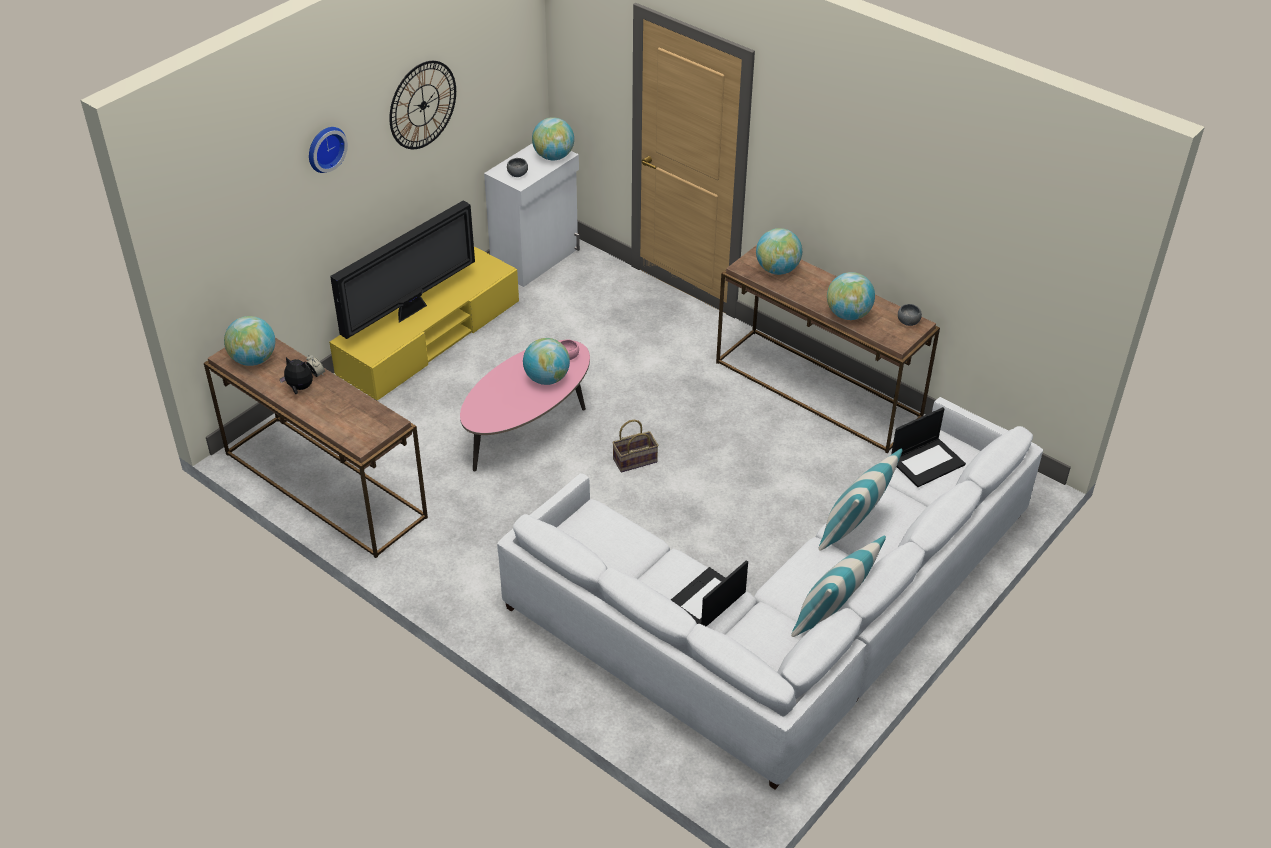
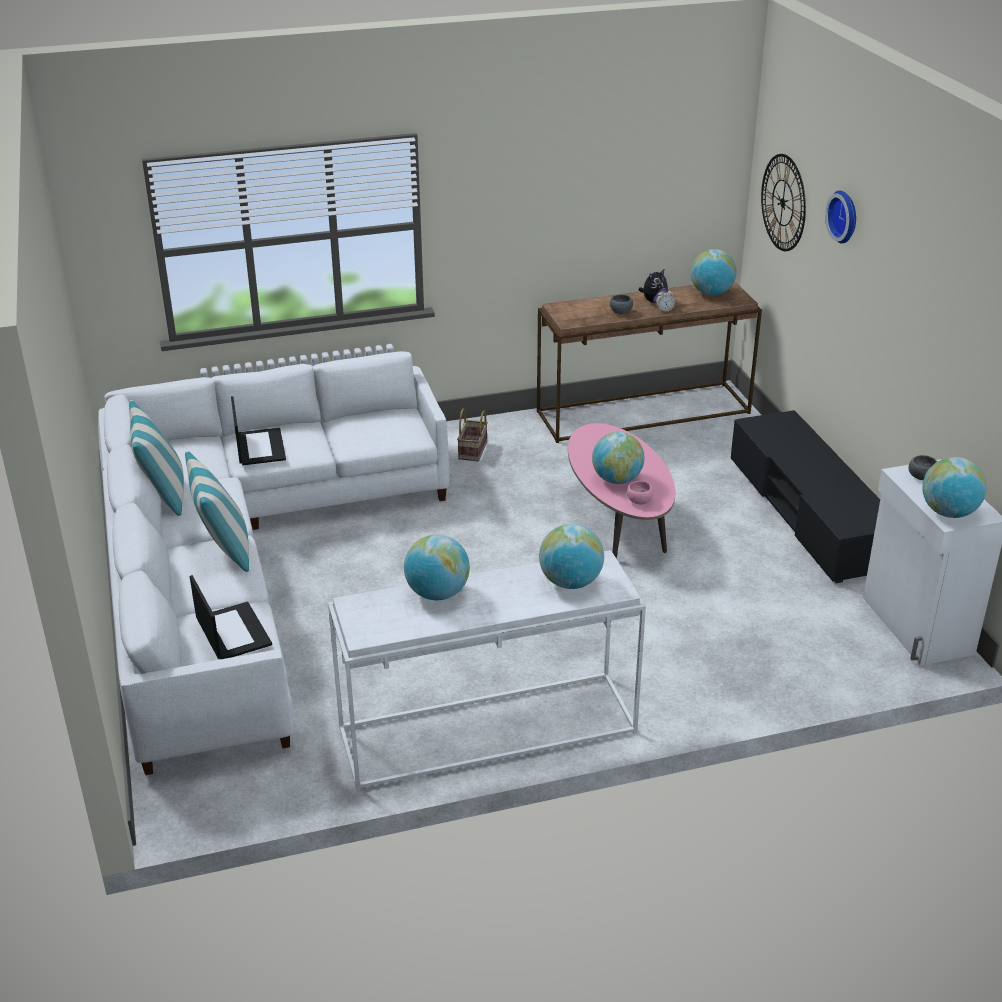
camera: 125 degrees right, 10 degrees down
yellow tv stand [329,246,519,401] -> black tv stand [731,410,880,583]
television [330,200,475,339] -> none
wall clock [389,61,456,149] -> wall clock moved to [761,154,806,251]
basket [612,420,659,473] -> basket moved to [457,408,488,461]
brown console table [716,245,940,453] -> white console table [328,550,646,790]
laptop [891,407,966,487] -> laptop turned 150 degrees clockwise [190,575,272,659]
grey bowl [898,304,922,326] -> grey bowl moved to [610,294,633,314]

